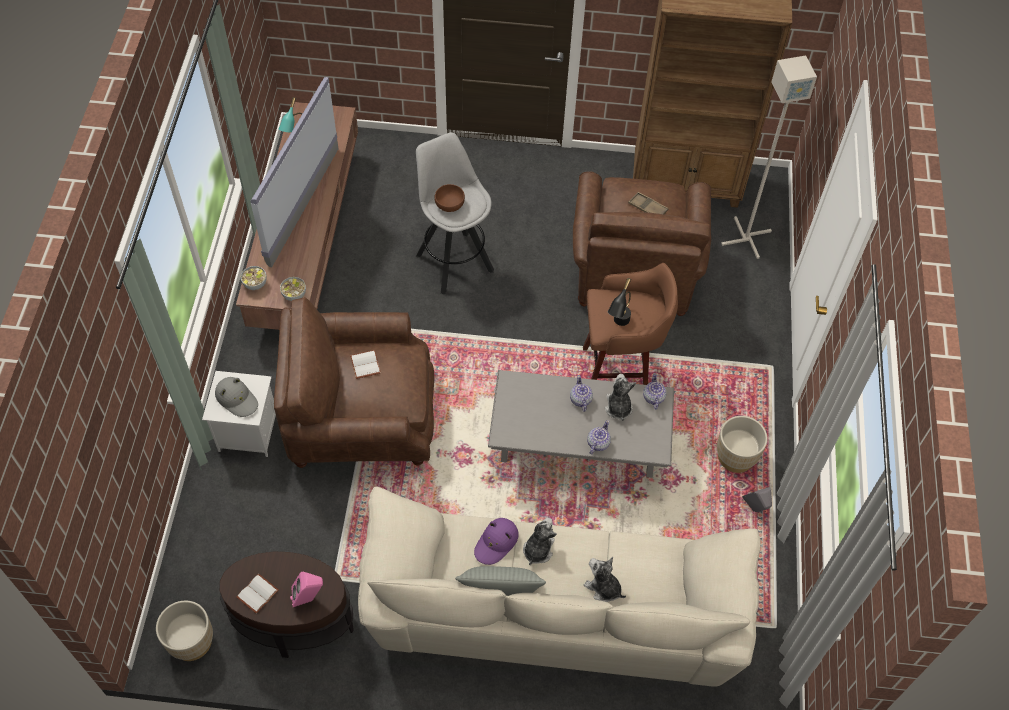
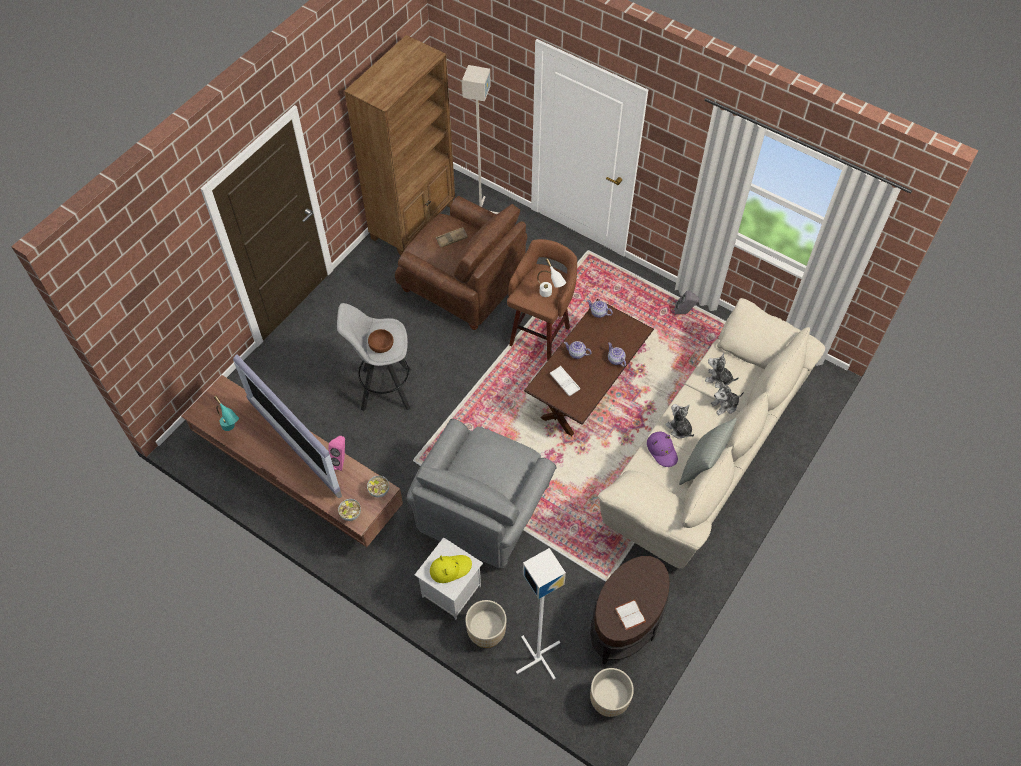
camera: 60 degrees left, 0 degrees up
grey hat [215,377,258,417] -> yellow hat [430,555,472,583]
brown armchair [274,297,434,468] -> grey armchair [407,419,556,568]
pink speaker [290,572,323,607] -> pink speaker moved to [328,436,345,471]
white book [350,350,381,379] -> none
grey coffee table [488,370,674,478] -> brown coffee table [524,299,654,436]
plush toy [605,374,636,421] -> plush toy moved to [705,353,739,388]
black table lamp [608,278,631,326] -> white table lamp [537,258,566,297]
beige planter [717,416,767,473] -> beige planter moved to [465,600,506,648]
none -> white floor lamp [516,548,566,680]
none -> white tray [550,366,580,397]

